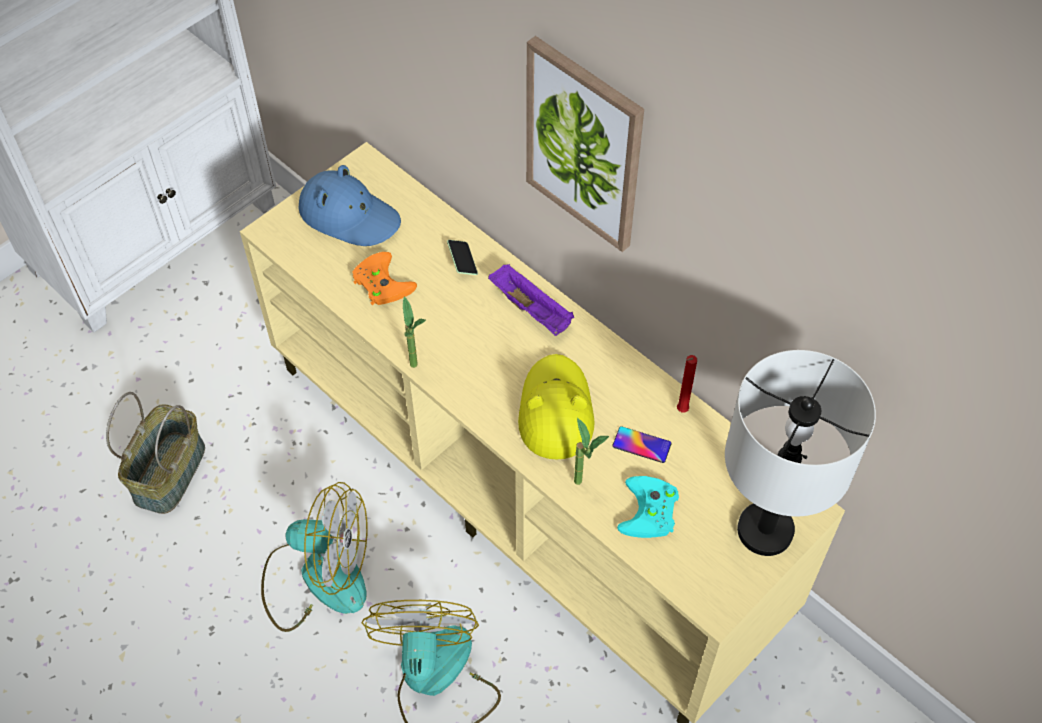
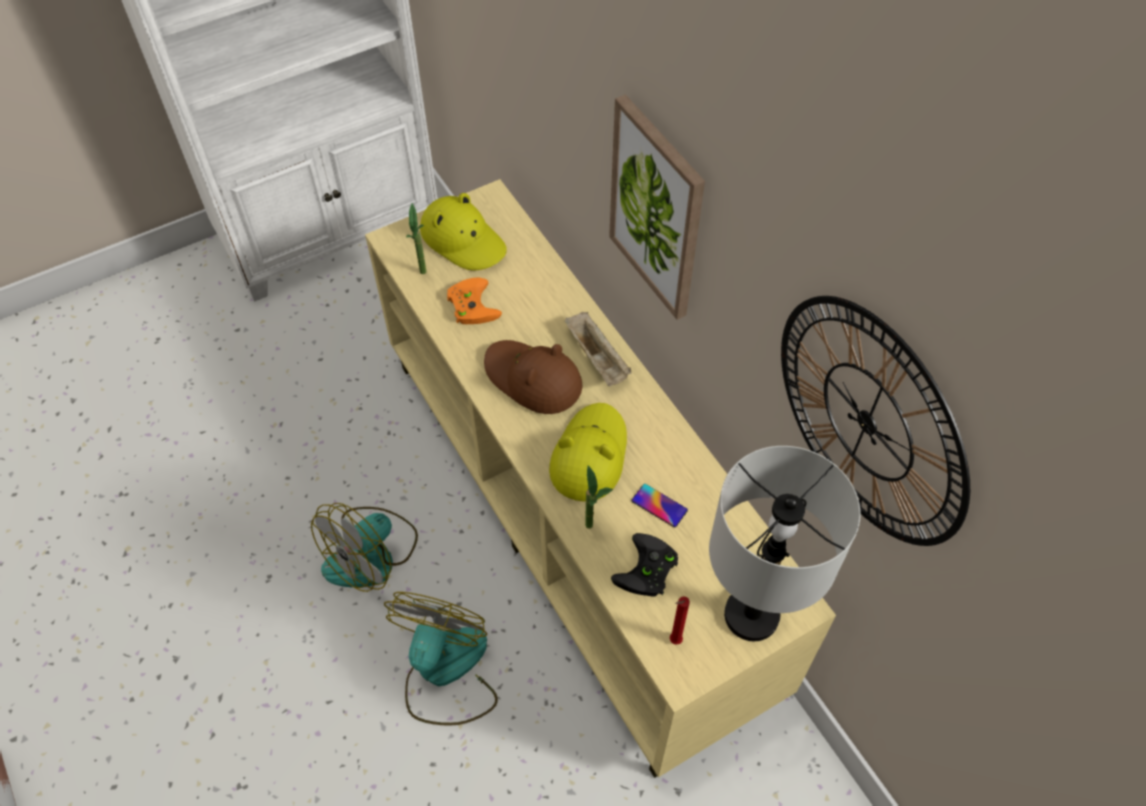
camera: 15 degrees right, 0 degrees up
basket [106,392,205,514] -> none
fan [261,482,368,632] -> fan turned 105 degrees clockwise [311,503,418,592]
blue hat [299,165,401,246] -> yellow hat [420,193,507,270]
potted plant [403,296,426,368] -> potted plant moved to [406,203,427,274]
phone [447,240,478,275] -> none
purple tray [488,264,574,336] -> beige tray [565,312,632,386]
turquoise game controller [617,476,679,538] -> black game controller [611,533,678,597]
red candle [677,355,697,412] -> red candle moved to [670,596,690,645]
none -> brown hat [484,340,583,414]
none -> wall clock [781,296,970,546]

